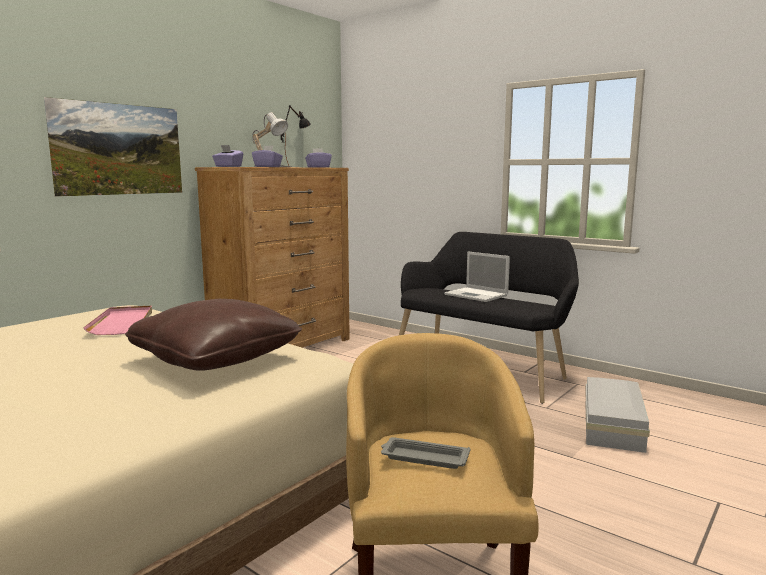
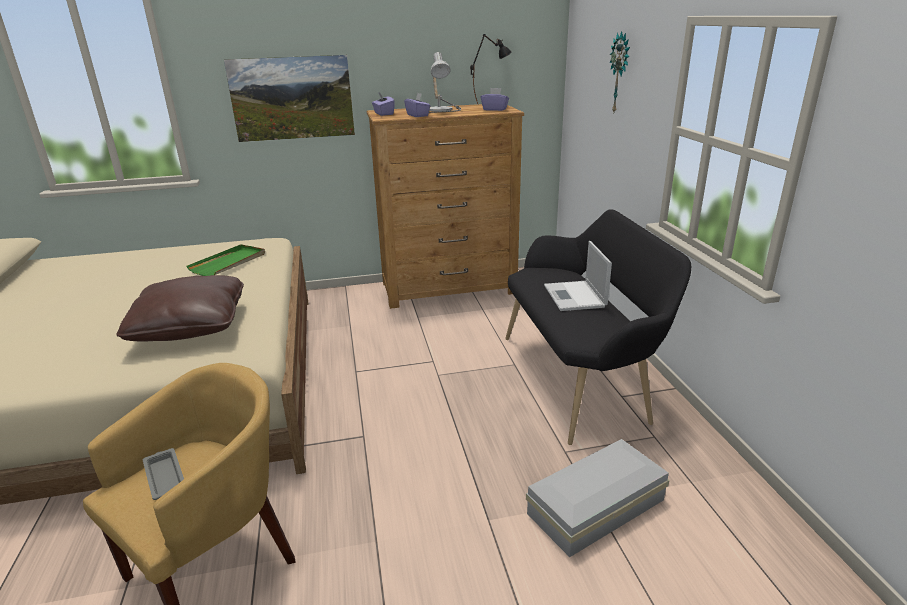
camera: 40 degrees right, 15 degrees up
pink tray [83,306,152,335] -> green tray [187,244,265,276]
none -> wall clock [610,31,630,112]

